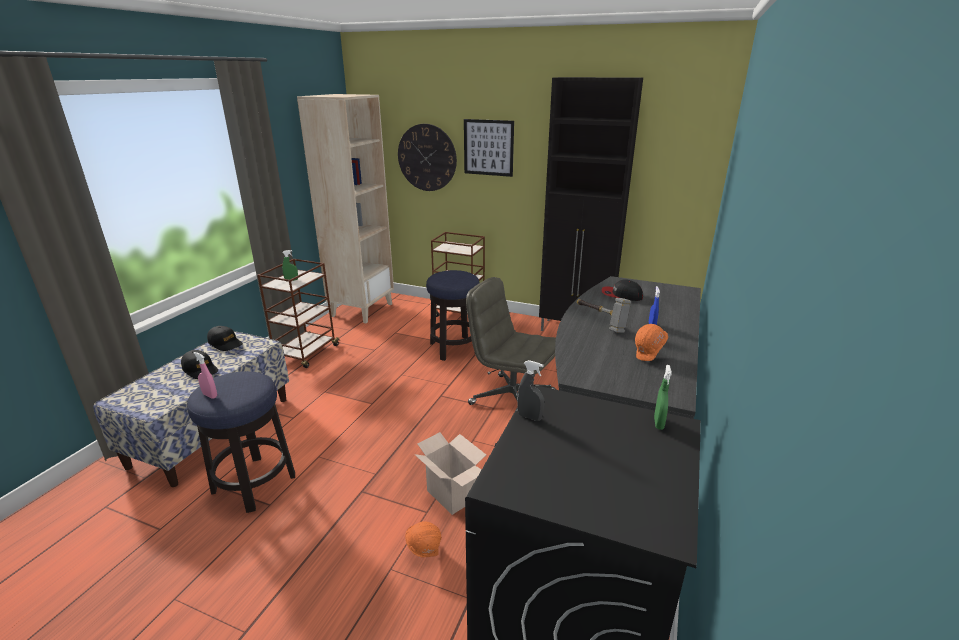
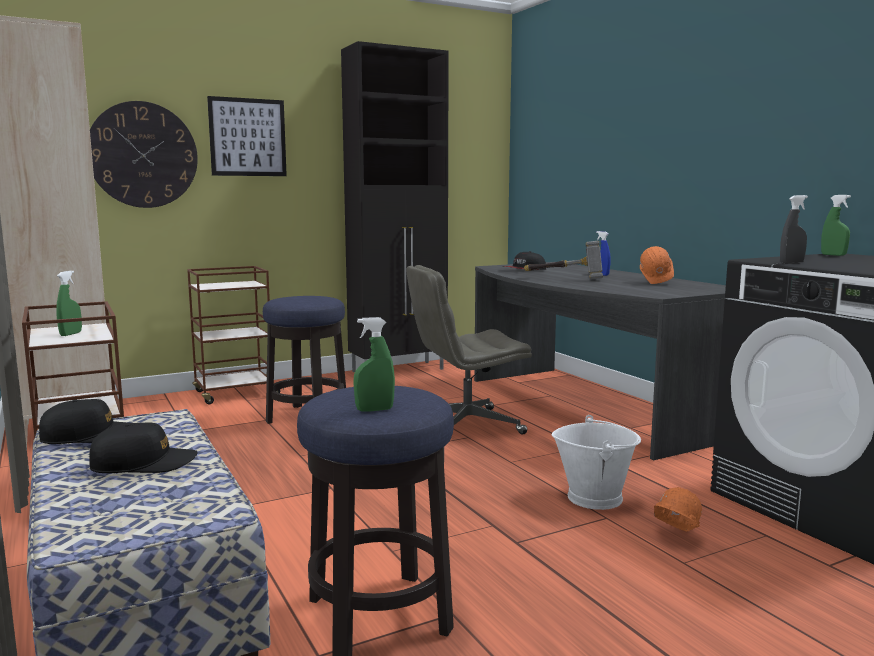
camera: 50 degrees left, 15 degrees down
pink spray bottle [193,352,217,399] -> green spray bottle [353,317,395,412]
cardboard box [415,432,486,515] -> white bucket [551,415,641,510]

